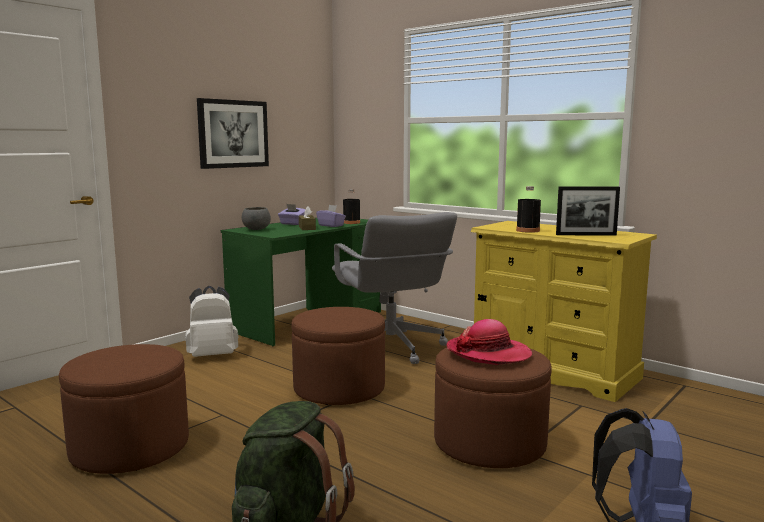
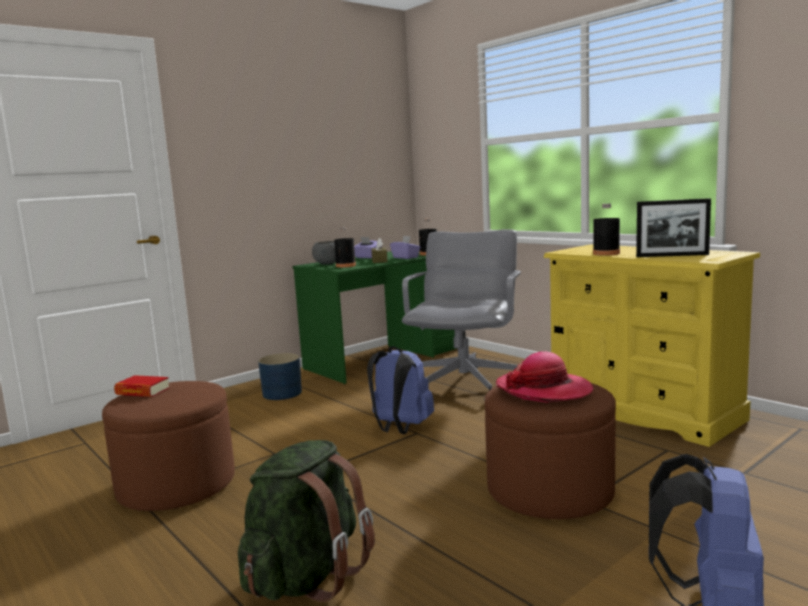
camera: 10 degrees right, 0 degrees up
white backpack [185,286,239,357] -> blue planter [258,353,302,400]
picture [197,98,269,169] -> none
brown ottoman [291,307,385,405] -> blue backpack [367,346,434,434]
grey office chair [332,212,457,364] -> grey office chair turned 150 degrees counterclockwise [402,229,521,401]
none -> book [114,375,170,397]
none -> black bottle [334,227,356,268]

